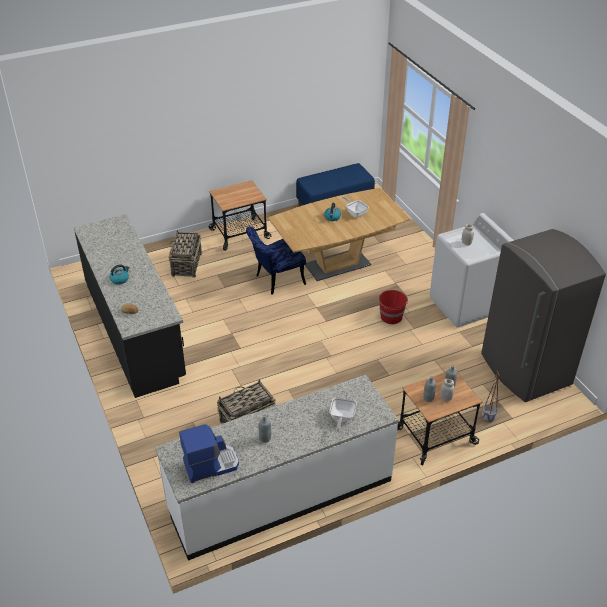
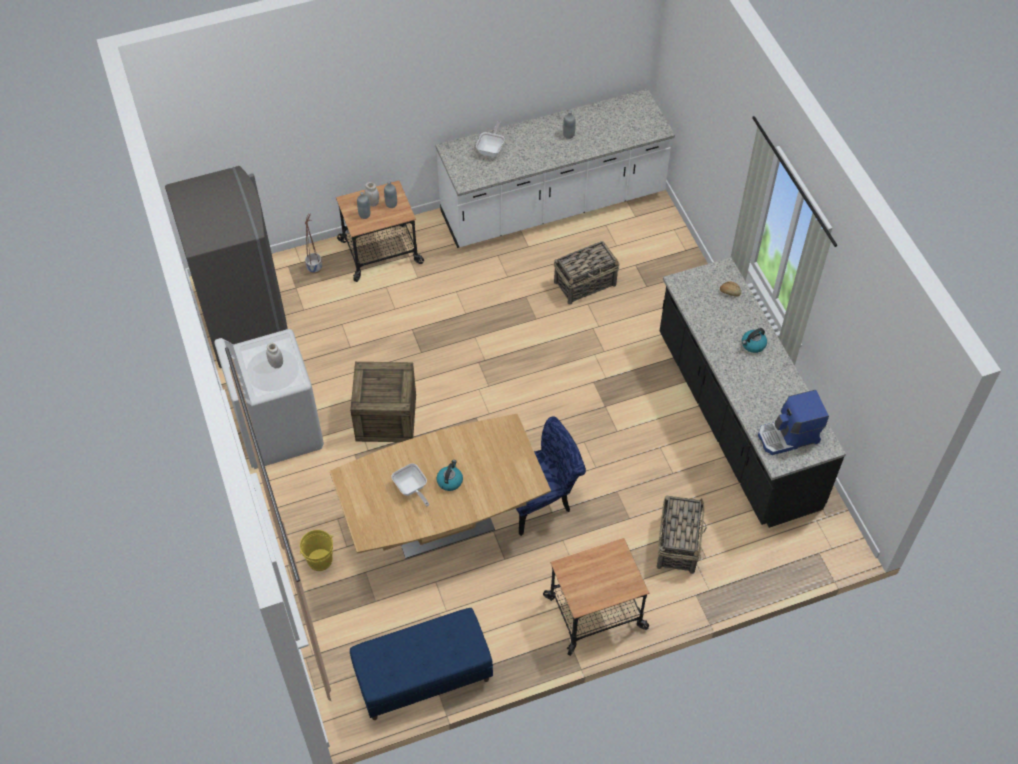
camera: 175 degrees left, 15 degrees up
coffee machine [179,424,239,483] -> coffee machine moved to [758,390,829,455]
red bucket [379,290,408,324] -> crate [350,362,416,442]
none -> yellow bucket [300,530,334,571]

